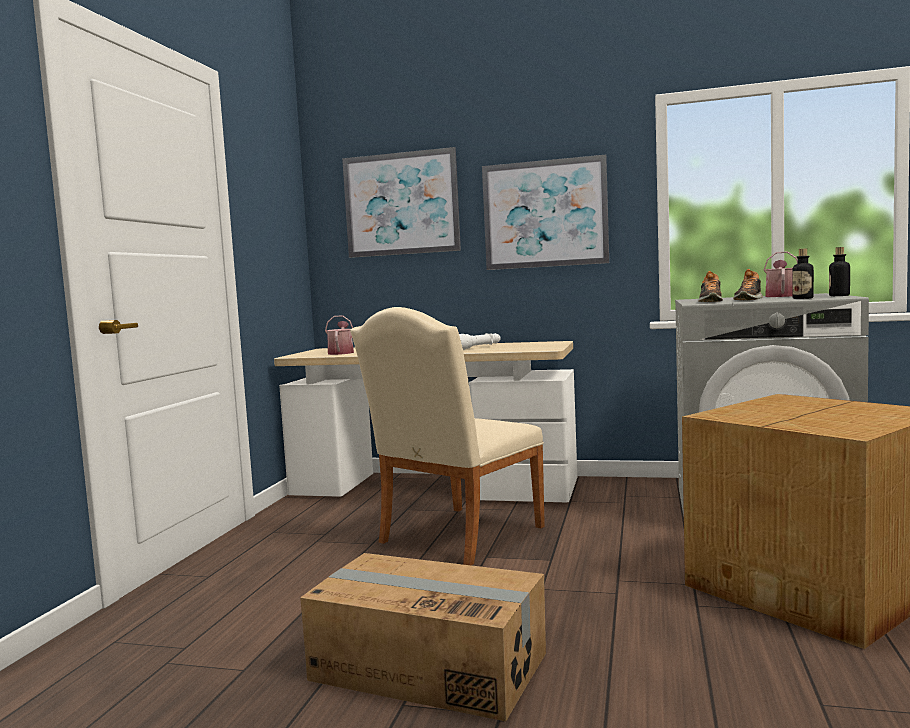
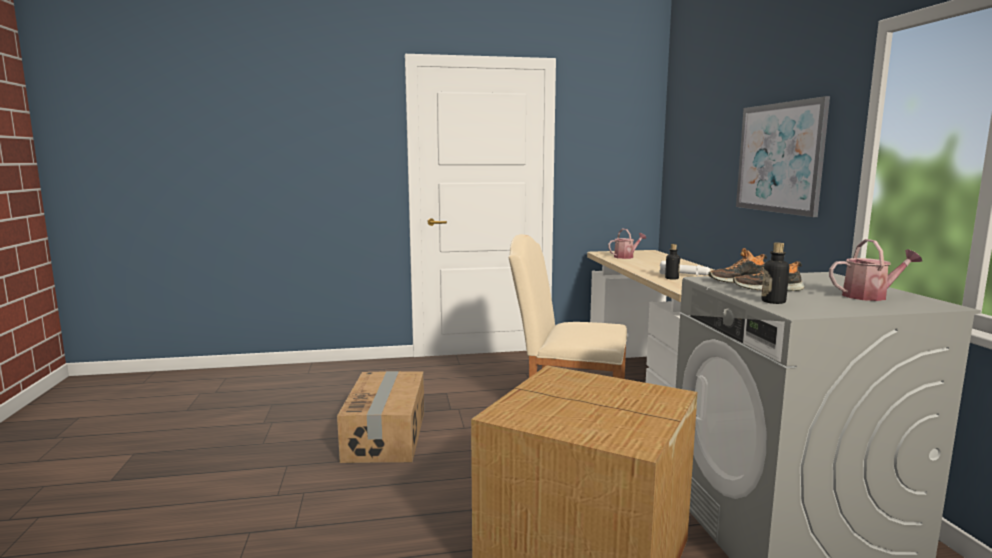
camera: 65 degrees right, 5 degrees up
picture [342,147,461,258] -> none
bottle [829,247,850,296] -> bottle moved to [665,244,680,280]

